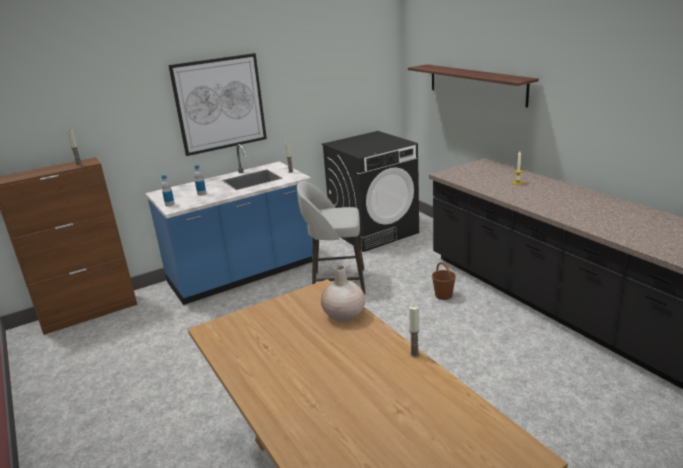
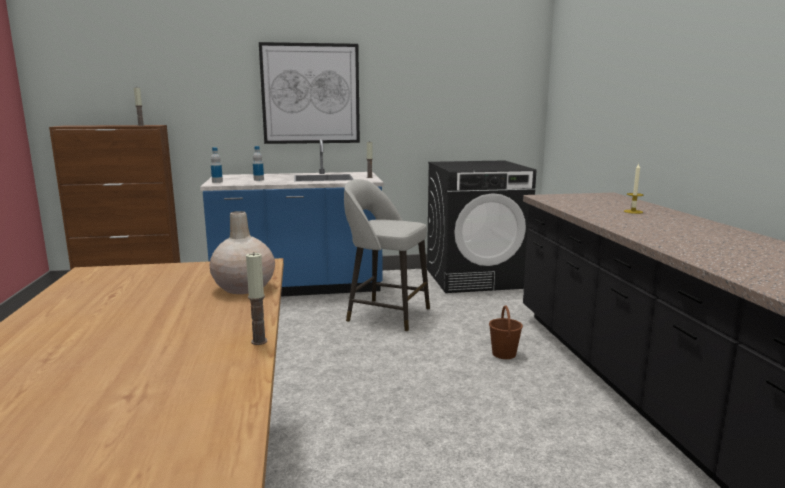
camera: 20 degrees right, 10 degrees down
shelf [408,64,539,107] -> none

